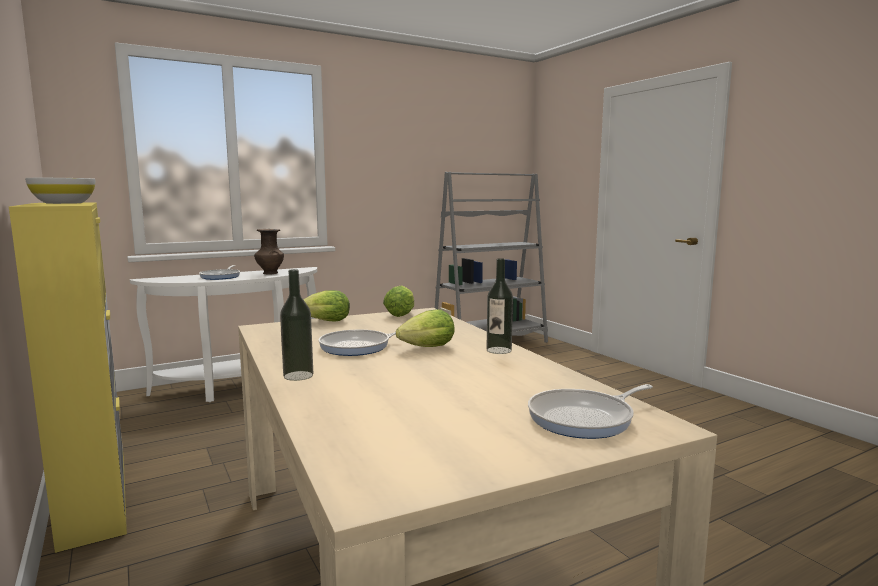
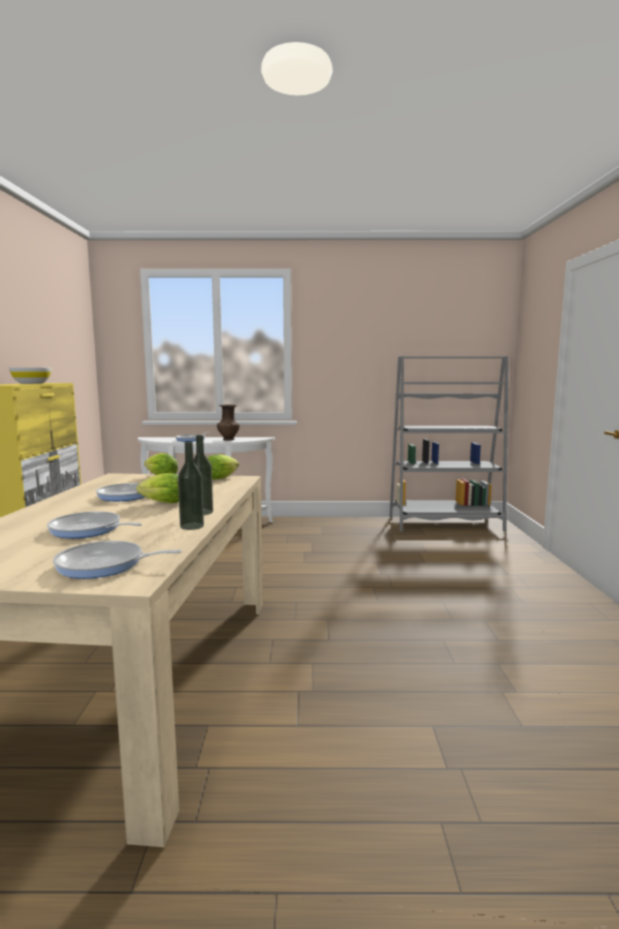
camera: 30 degrees right, 0 degrees up
bottle [280,269,313,381] -> bottle moved to [178,441,204,530]
none -> frying pan [47,511,142,538]

